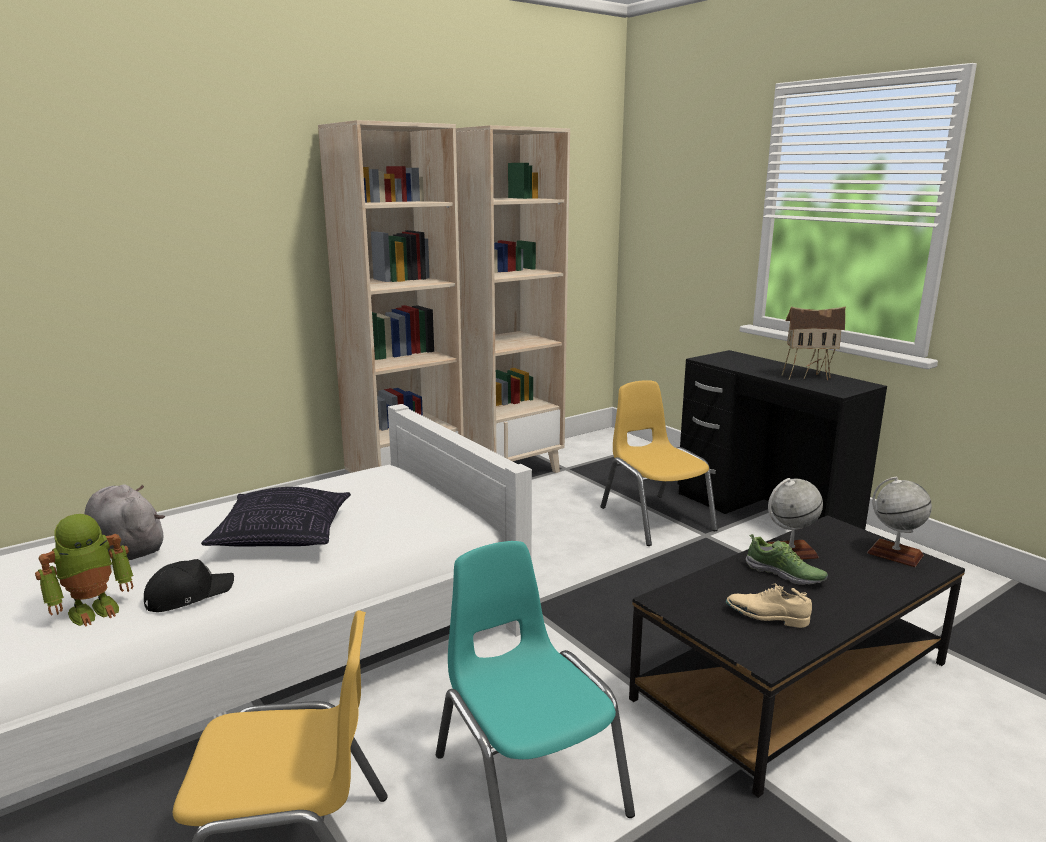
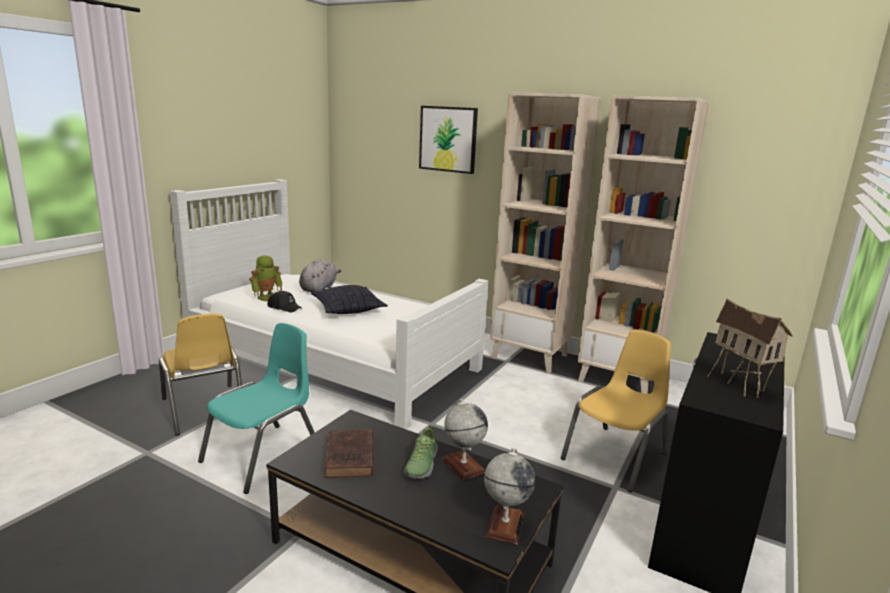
camera: 65 degrees right, 0 degrees up
toy robot [35,514,134,627] -> toy robot turned 75 degrees counterclockwise [249,255,282,301]
beige shoe [726,584,812,628] -> brown book [324,429,374,478]
none -> picture [419,106,478,174]

